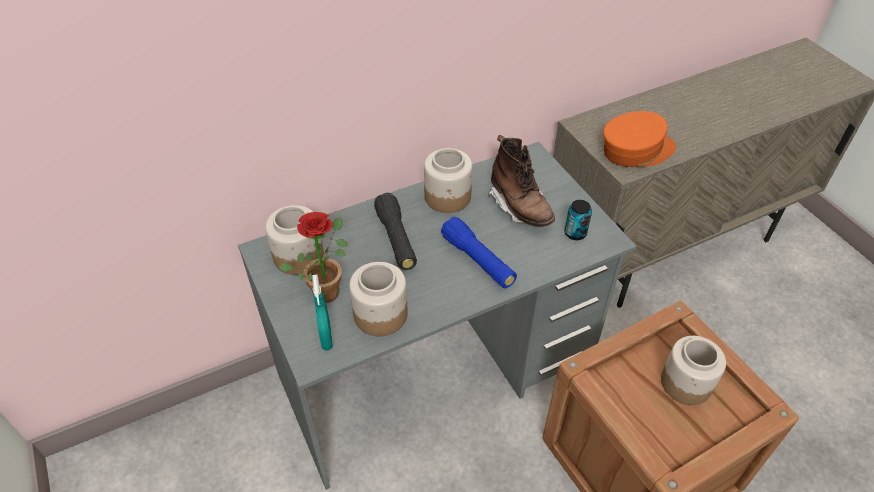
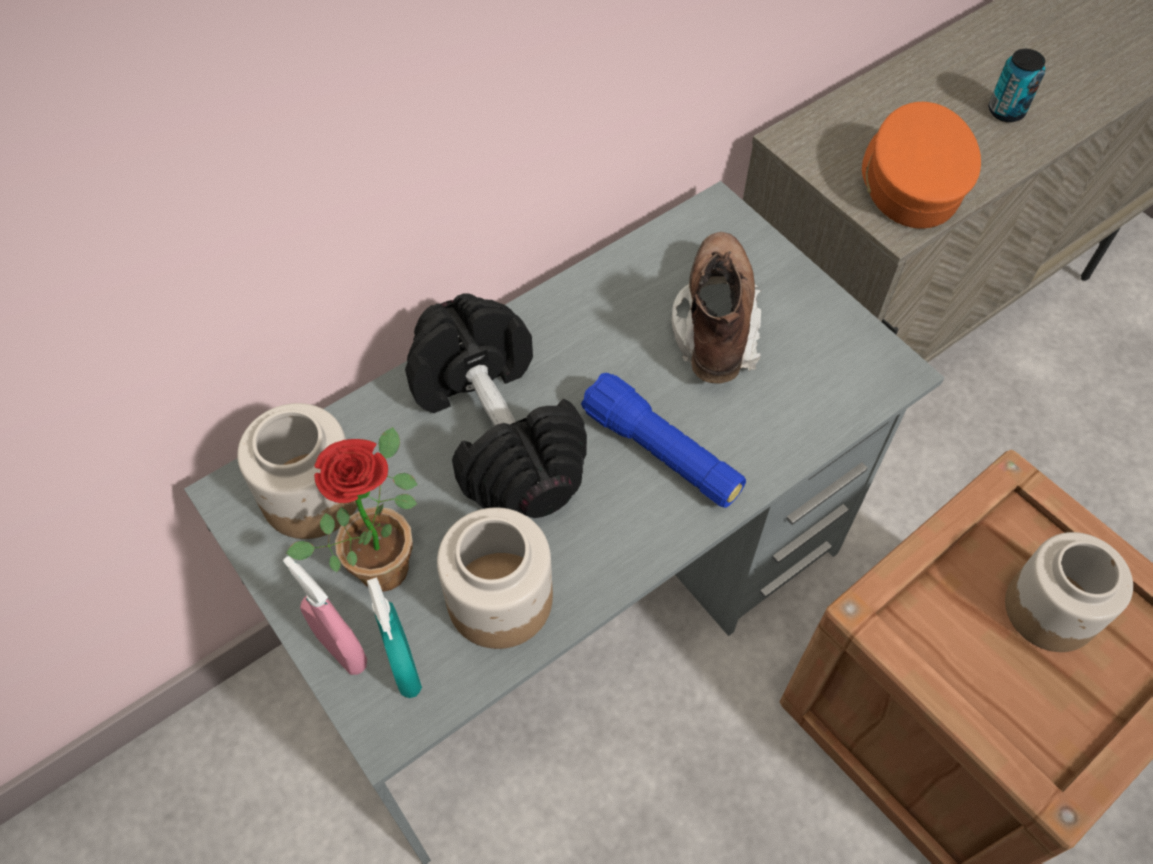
camera: 10 degrees left, 10 degrees up
black flashlight [374,193,417,270] -> black dumbbell [405,293,587,518]
jar [424,148,473,213] -> none
brown boot [489,135,555,227] -> brown boot turned 135 degrees counterclockwise [672,232,761,383]
can [564,200,592,240] -> can moved to [989,49,1045,122]
orange cap [603,111,676,167] -> orange cap turned 60 degrees counterclockwise [862,102,981,229]
none -> pink spray bottle [283,556,367,675]

